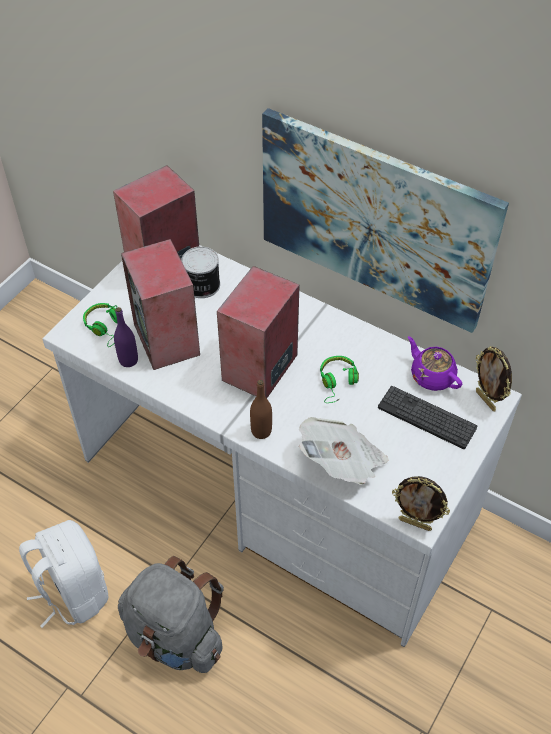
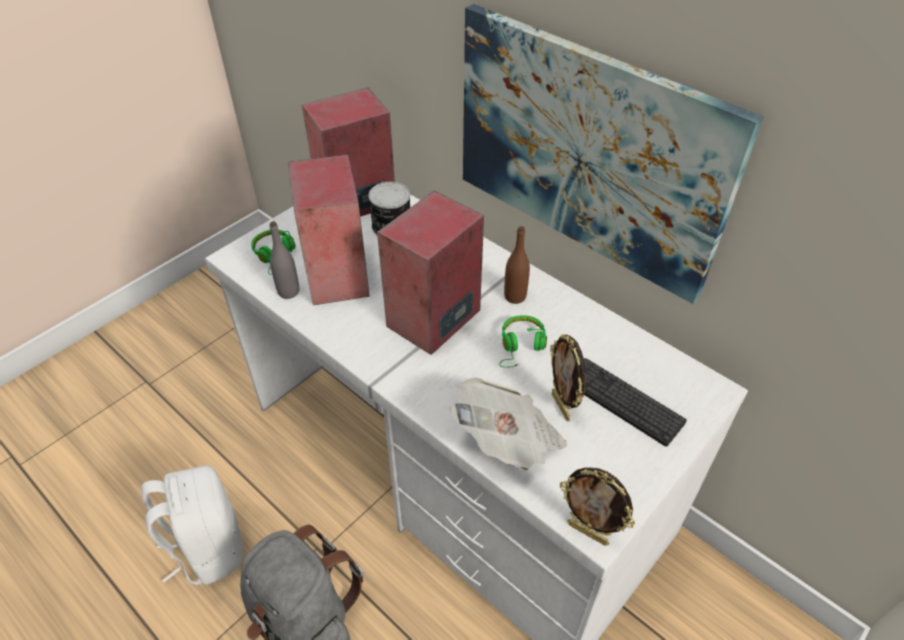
camera: 10 degrees right, 5 degrees down
purple bottle [114,307,138,367] -> grey bottle [270,221,299,299]
brown bottle [250,380,272,439] -> brown bottle moved to [504,226,530,304]
purple teapot [408,336,462,391] -> none
picture frame [476,346,512,411] -> picture frame moved to [550,334,586,421]

